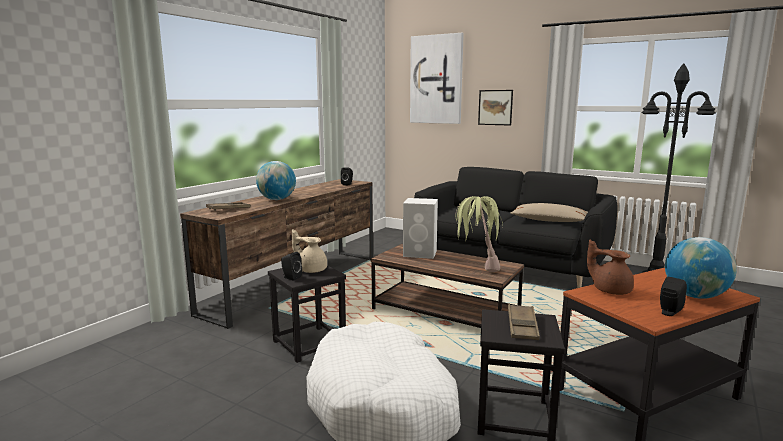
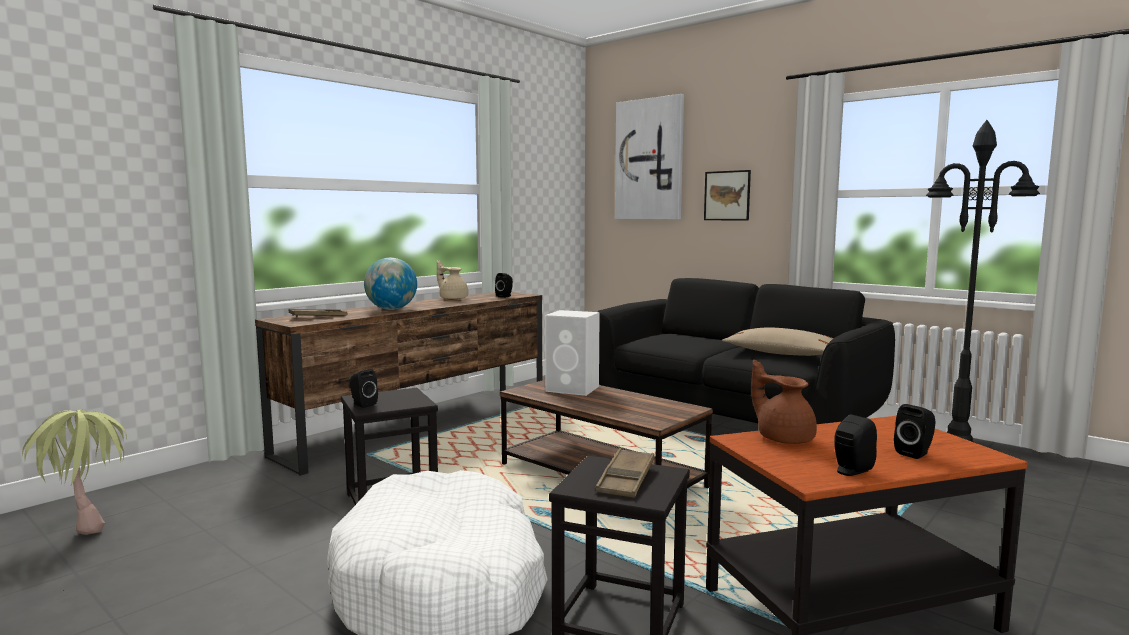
camera: 10 degrees right, 5 degrees down
beige teapot [292,229,327,273] -> beige teapot moved to [437,260,468,300]
potted plant [455,196,503,272] -> potted plant moved to [22,410,127,535]
globe [665,237,737,299] -> black speaker [894,404,935,459]

